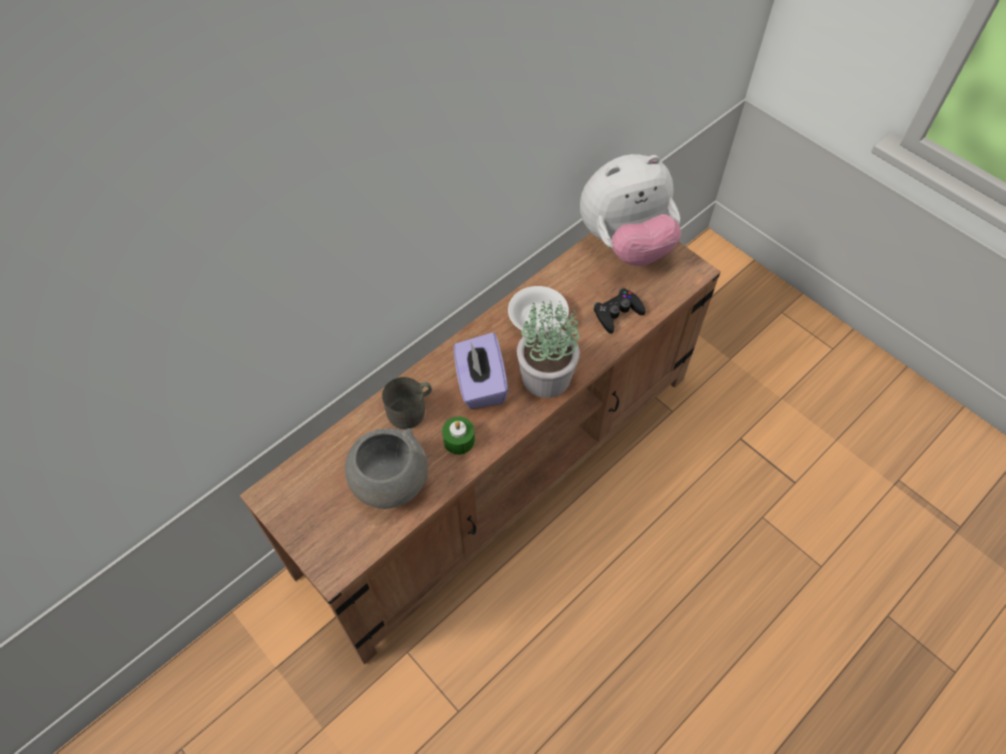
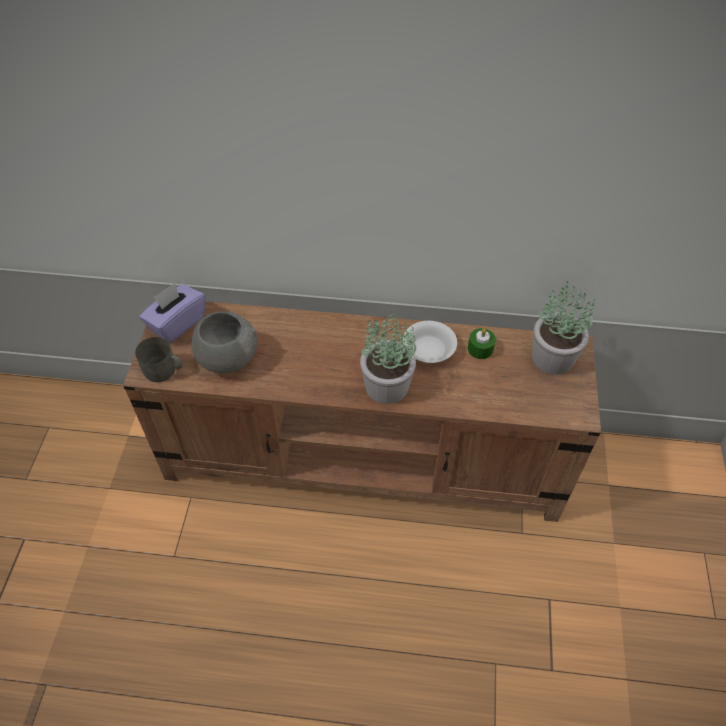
camera: 50 degrees right, 5 degrees down
grey mug [382,377,432,429] -> grey mug moved to [135,337,183,382]
green candle [442,417,475,455] -> green candle moved to [468,328,496,359]
purple tissue box [454,332,508,409] -> purple tissue box moved to [139,283,206,343]
plush toy [580,154,681,266] -> potted plant [532,281,596,374]
black game controller [594,288,646,334] -> none

